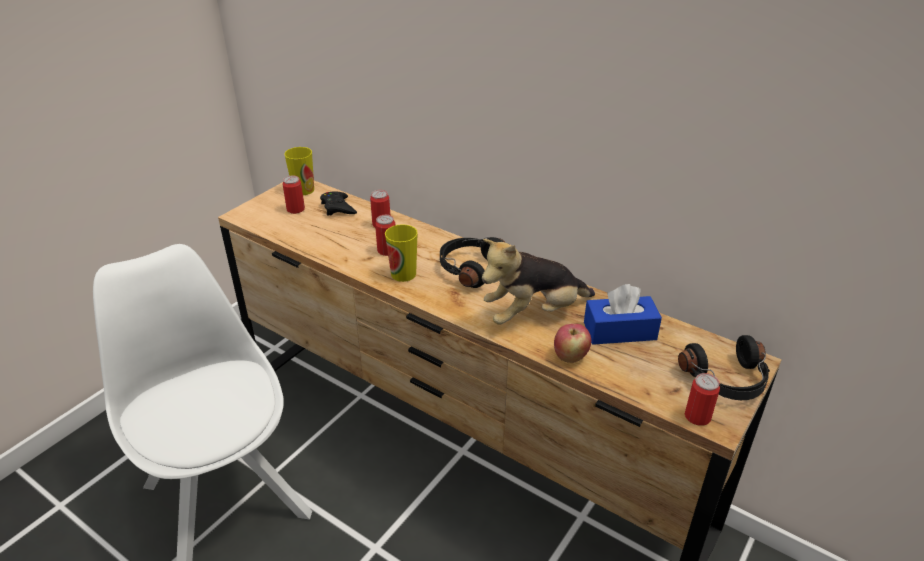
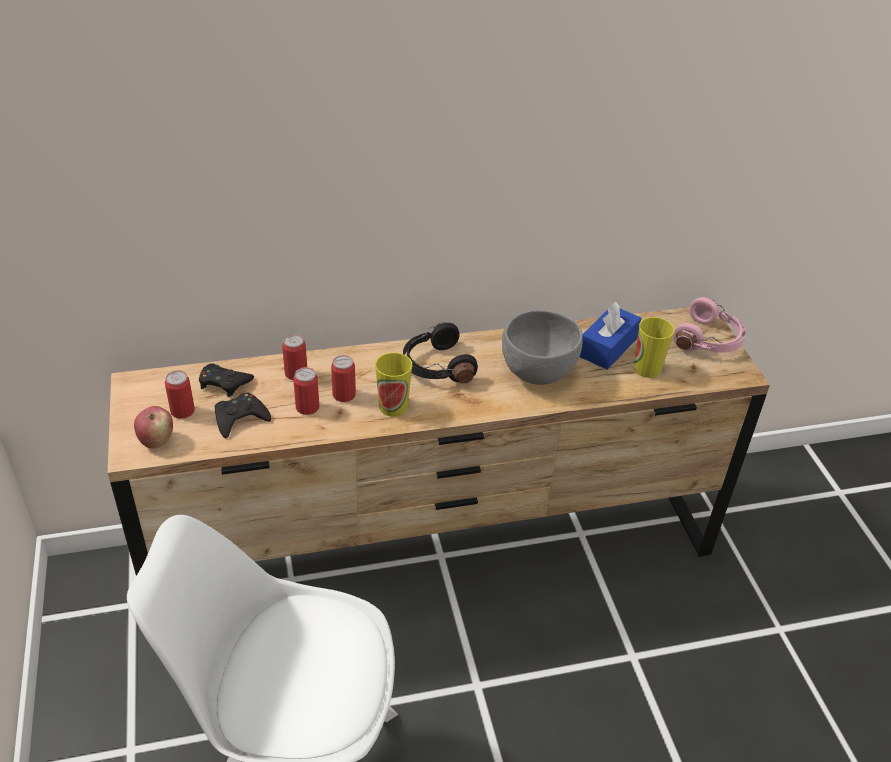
camera: 50 degrees left, 5 degrees up
cup [284,147,314,195] -> cup moved to [634,317,674,378]
plush toy [482,239,595,325] -> grey bowl [502,310,583,385]
apple [554,324,591,363] -> apple moved to [134,406,173,449]
black headphones [678,335,770,400] -> pink headphones [673,297,746,353]
can [685,373,720,426] -> can moved to [293,367,319,415]
none -> black game controller [215,393,271,438]

